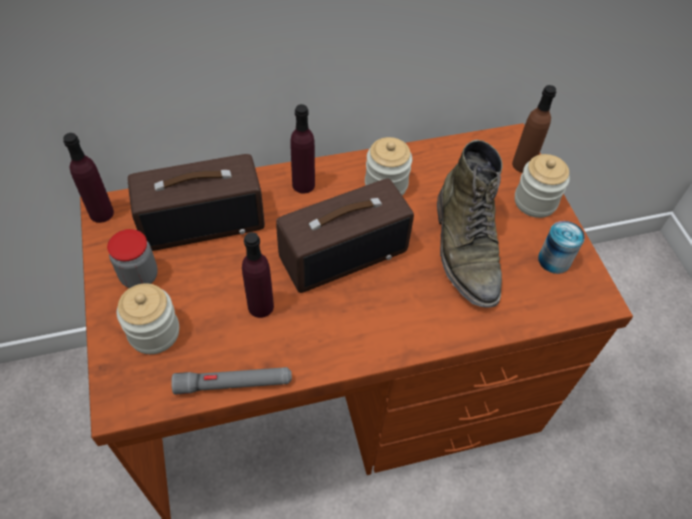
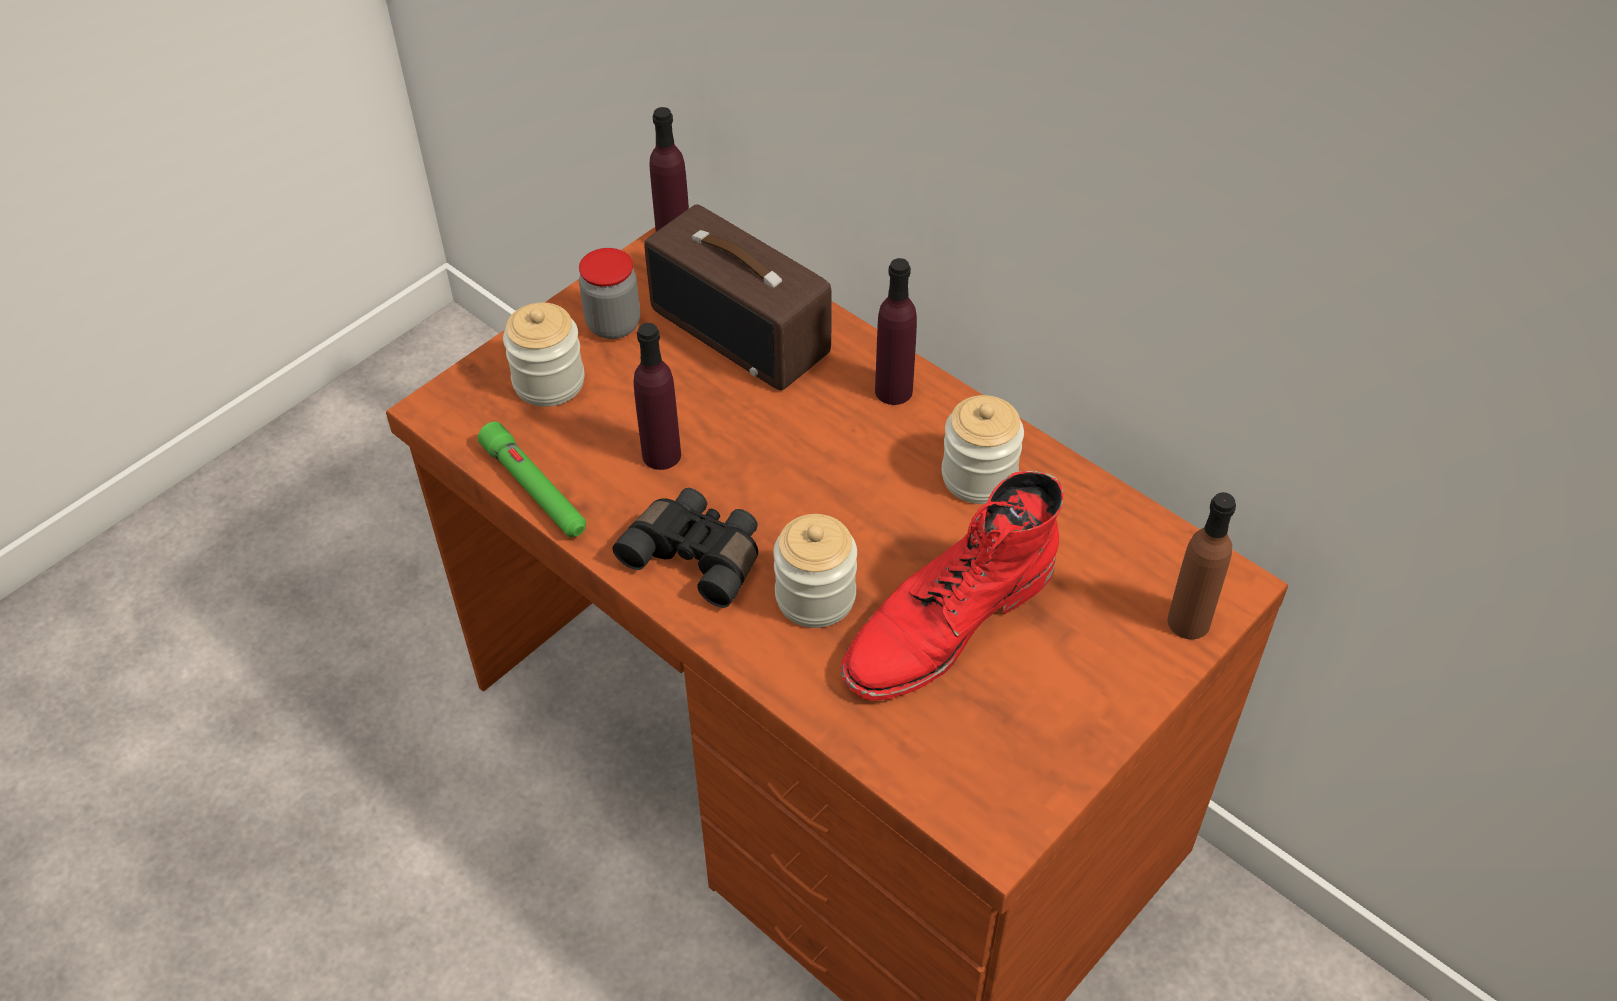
camera: 60 degrees right, 5 degrees down
grey flashlight [171,367,292,395] -> green flashlight [478,422,586,537]
radio [276,178,414,293] -> none
green boot [437,140,503,308] -> red boot [841,471,1064,701]
jar [515,154,570,218] -> jar moved to [773,514,857,628]
can [538,221,585,274] -> none
none -> black binoculars [613,488,758,608]

